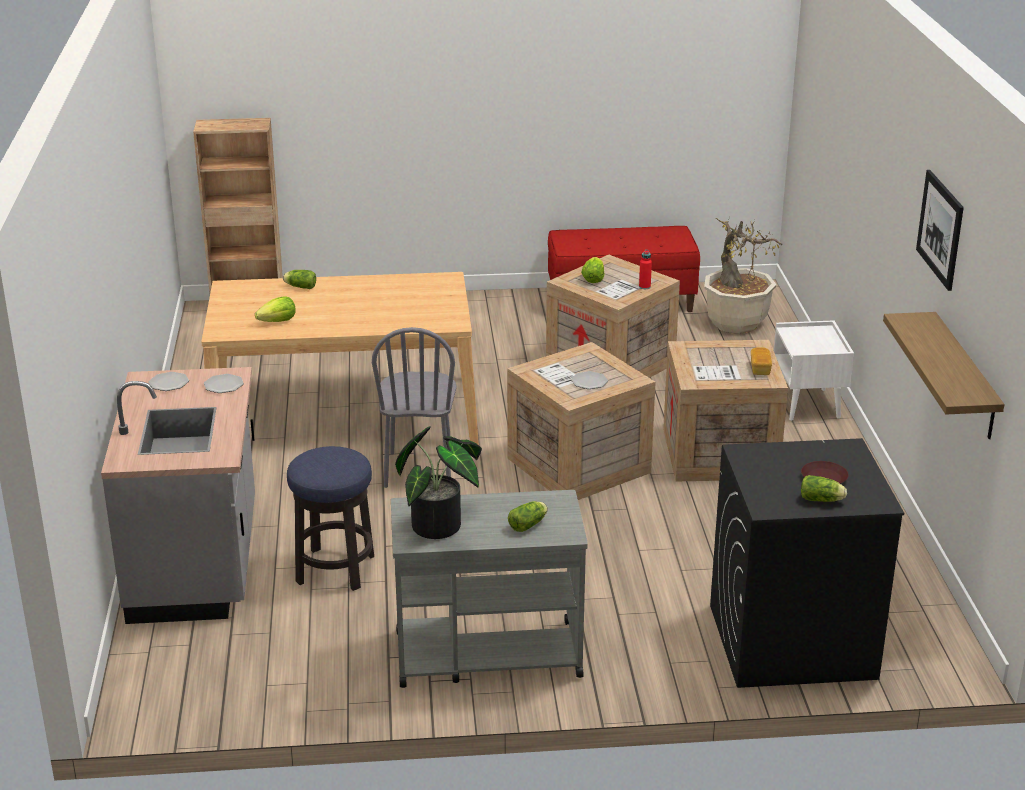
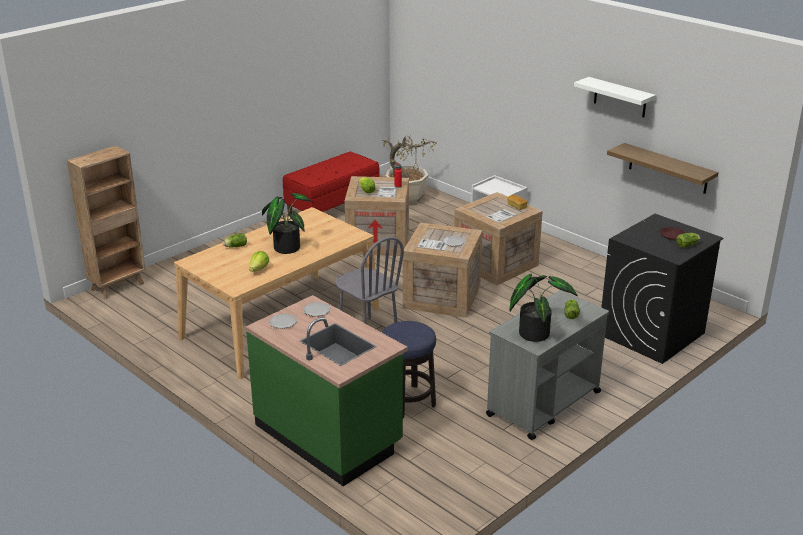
camera: 40 degrees left, 0 degrees up
grey counter [101,367,255,624] -> green counter [245,295,408,486]
picture [916,170,964,291] -> white shelf [574,77,656,118]
none -> potted plant [262,193,313,254]

